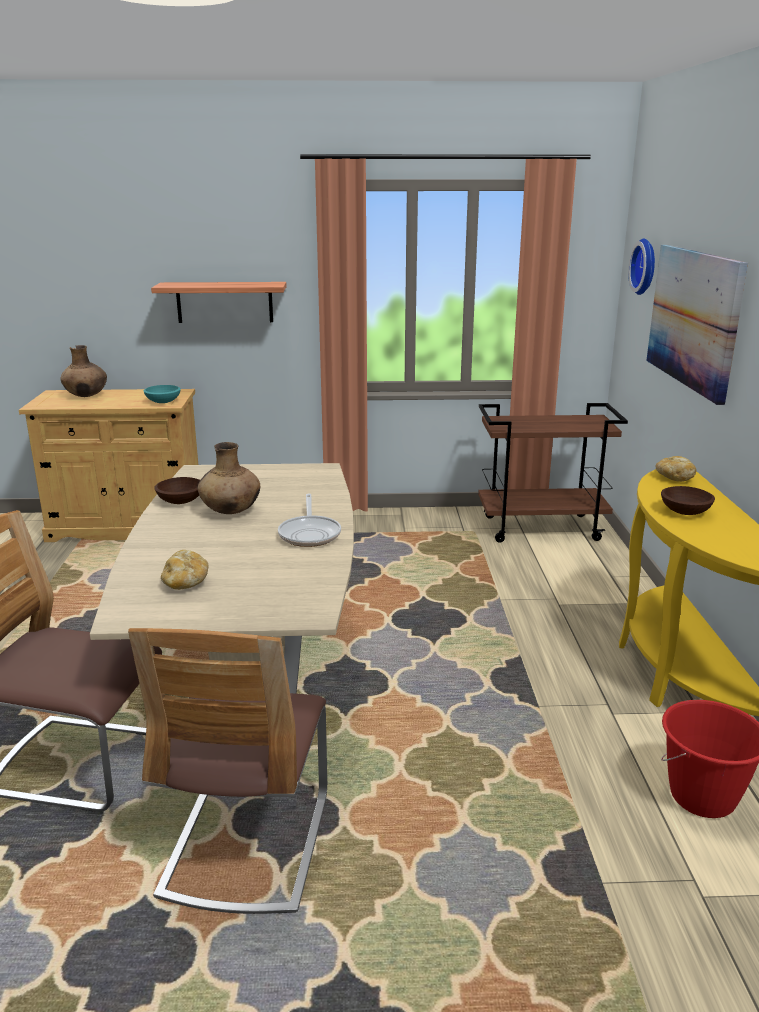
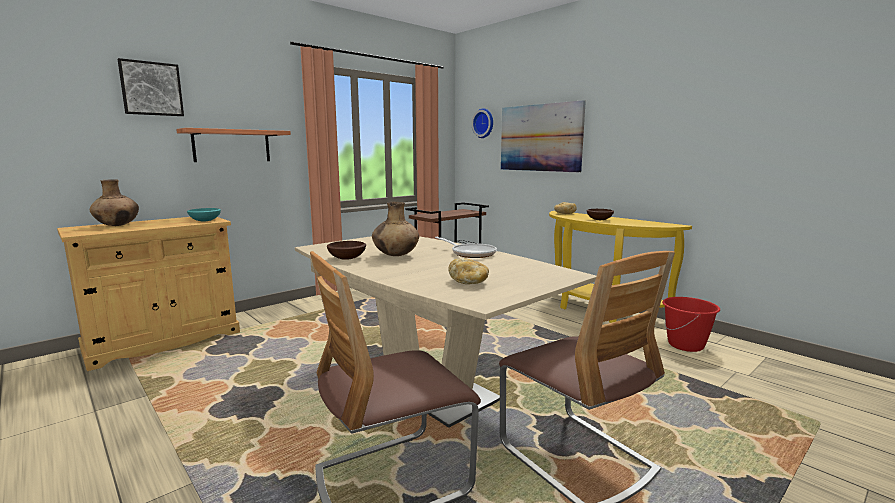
camera: 40 degrees left, 10 degrees down
none -> picture [117,58,184,116]

